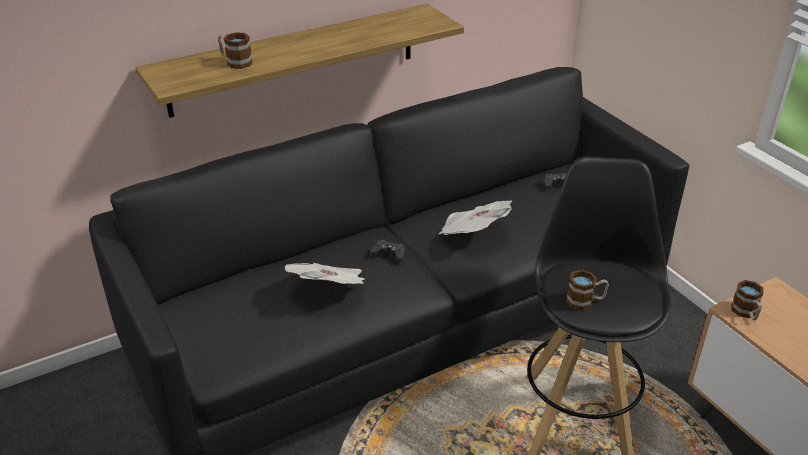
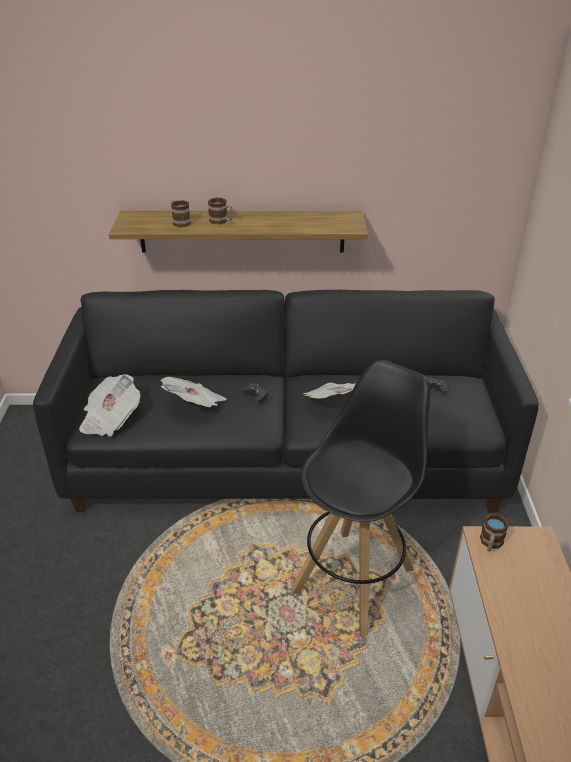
camera: 30 degrees right, 0 degrees up
mug [566,270,609,311] -> mug moved to [208,198,233,224]
none -> newspaper [79,374,140,437]

